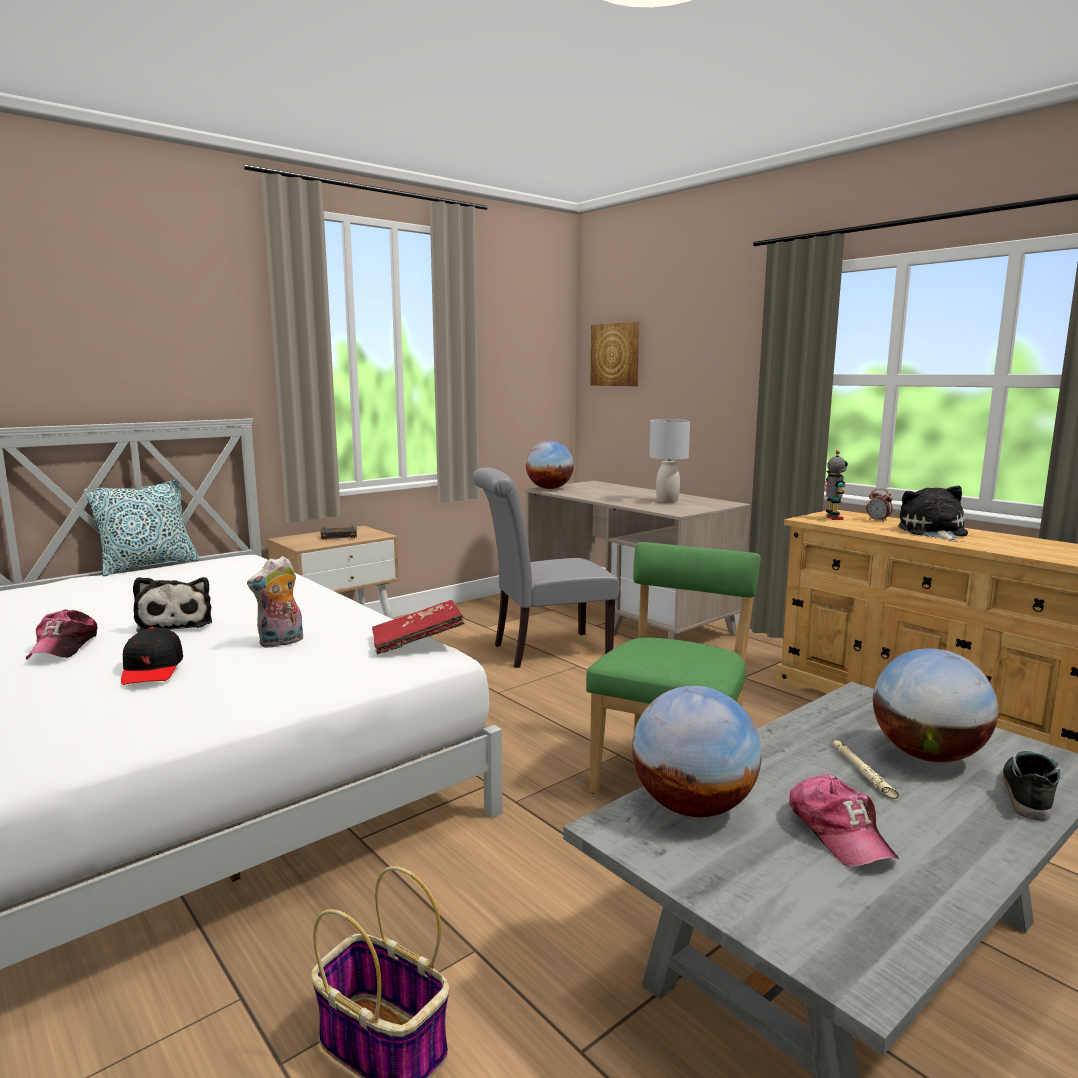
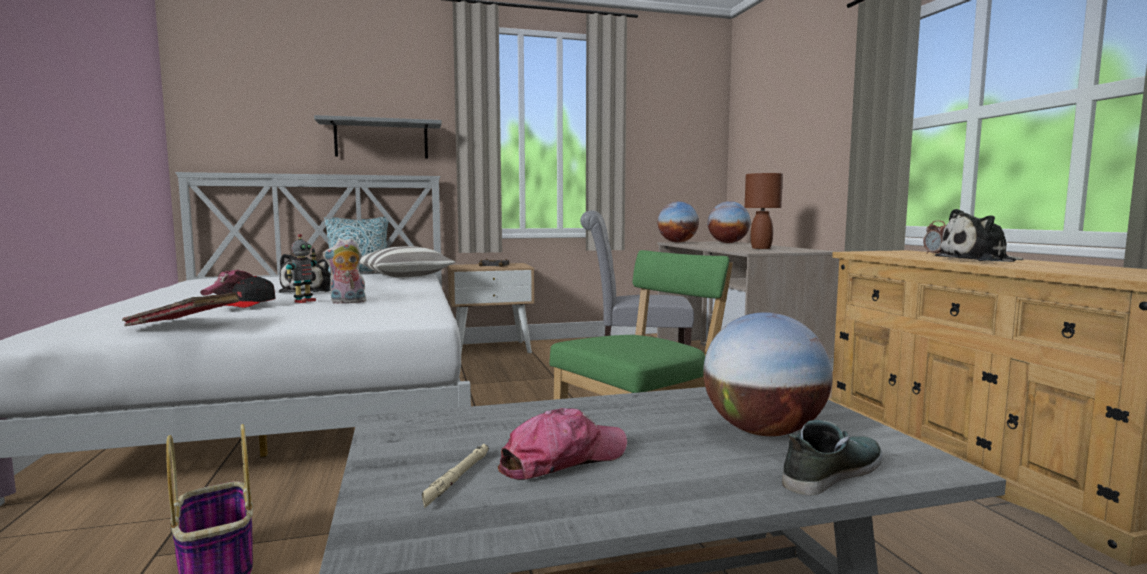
camera: 25 degrees right, 5 degrees down
red book [372,600,465,654] -> red book moved to [122,292,239,326]
picture [591,322,639,386] -> none
globe [632,686,762,817] -> globe moved to [708,201,751,243]
grey table lamp [649,419,690,503] -> brown table lamp [745,173,783,249]
cap [789,774,899,866] -> cap turned 135 degrees counterclockwise [498,408,627,480]
toy robot [825,450,848,520] -> toy robot moved to [286,234,317,303]
beige flashlight [833,740,899,799] -> beige flashlight moved to [422,444,489,508]
plush toy [898,486,968,542] -> plush toy turned 120 degrees counterclockwise [935,209,1024,262]
none -> grey shelf [314,115,442,159]
none -> pillow [359,246,455,277]

